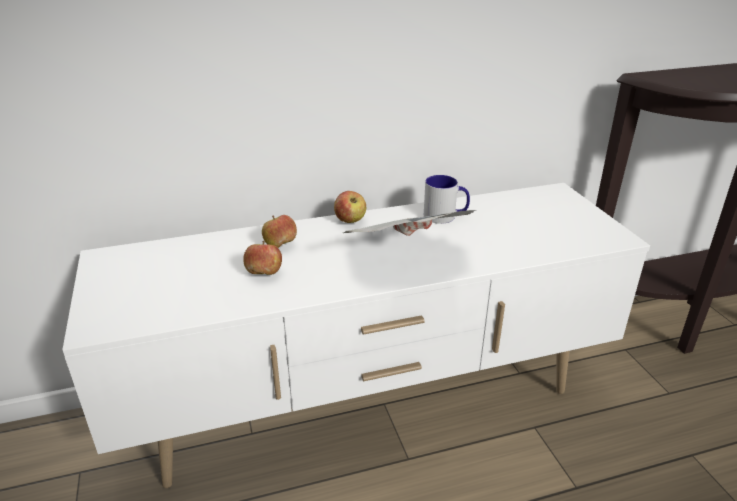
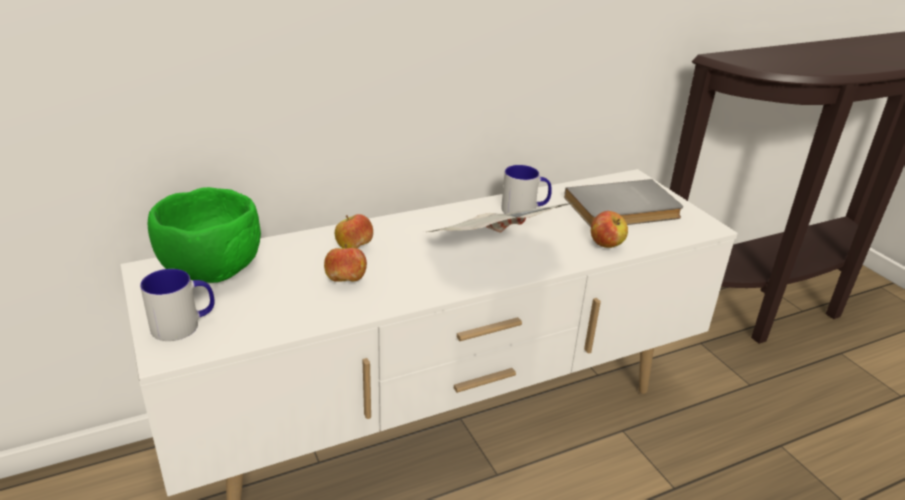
camera: 10 degrees left, 0 degrees up
apple [334,191,366,223] -> apple moved to [591,211,628,248]
none -> mug [140,269,215,341]
none -> green bowl [148,187,261,283]
none -> grey book [564,179,683,227]

